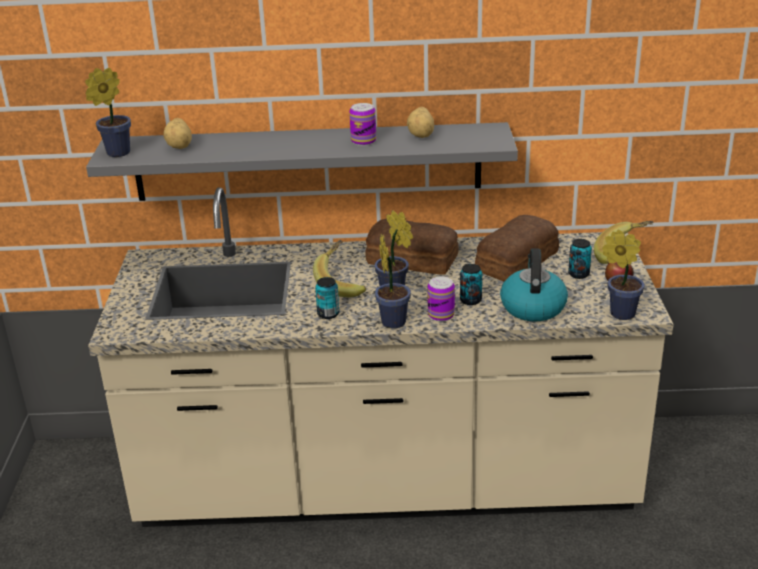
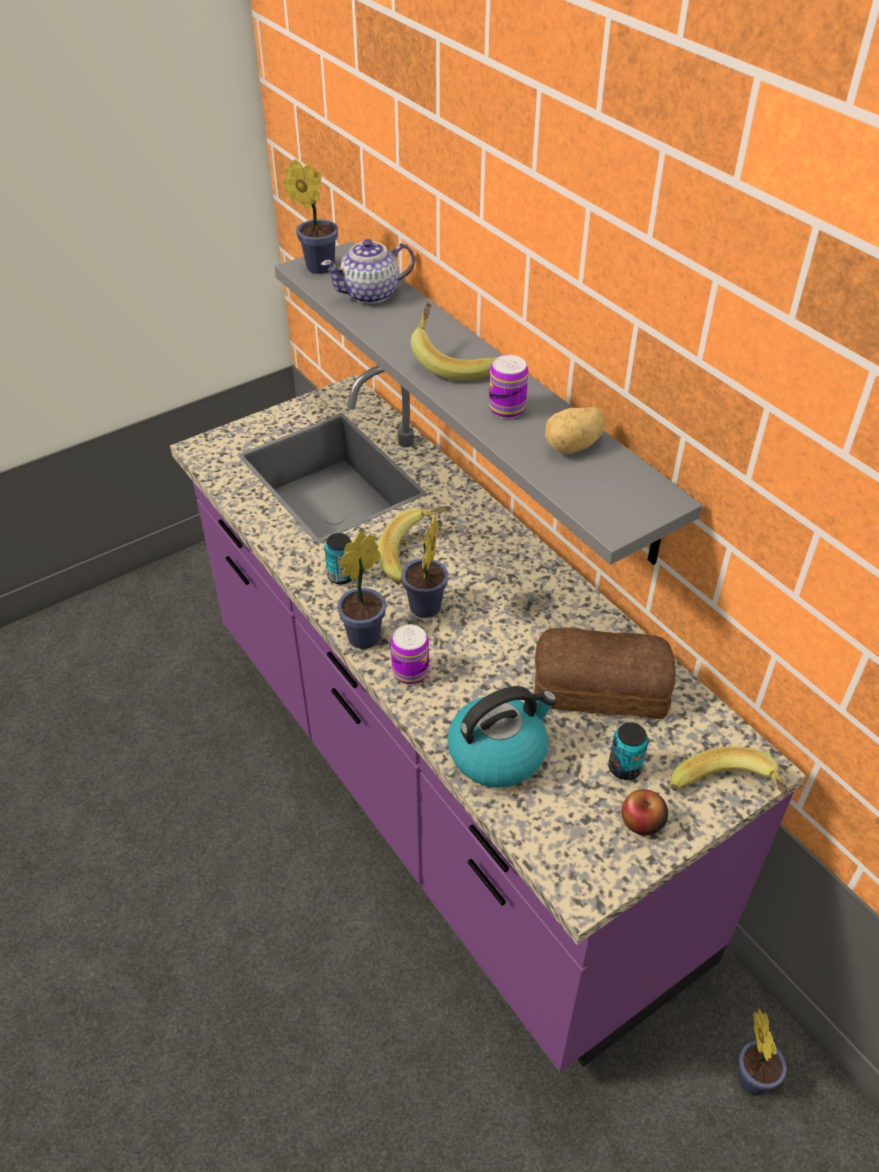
camera: 55 degrees right, 15 degrees up
beige counter [88,187,673,527] -> purple counter [170,366,806,1072]
potato [163,118,192,149] -> teapot [321,239,415,304]
bread [365,219,459,275] -> none
can [460,264,482,305] -> none
potted plant [602,230,645,320] -> potted plant moved to [738,1009,787,1096]
none -> banana [411,303,497,381]

